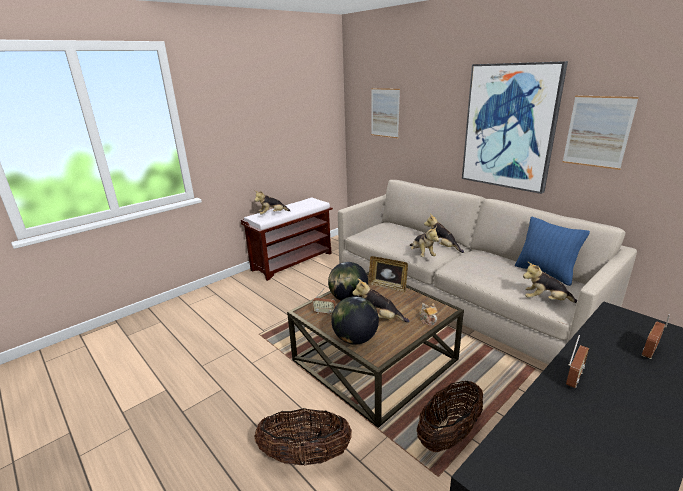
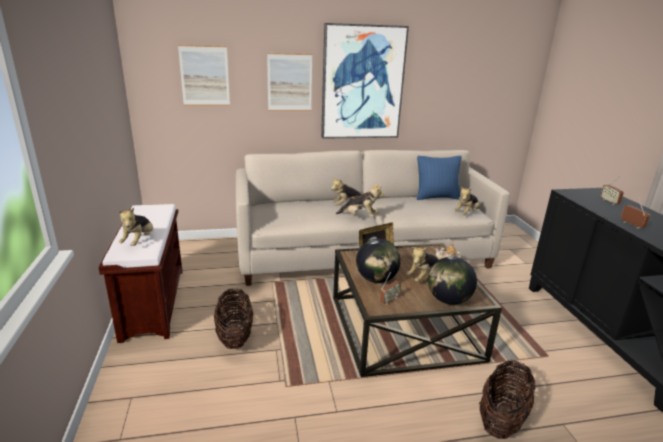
camera: 60 degrees left, 0 degrees up
basket [417,381,483,452] -> basket moved to [214,289,253,349]
picture [563,95,639,170] -> picture moved to [267,53,312,111]

